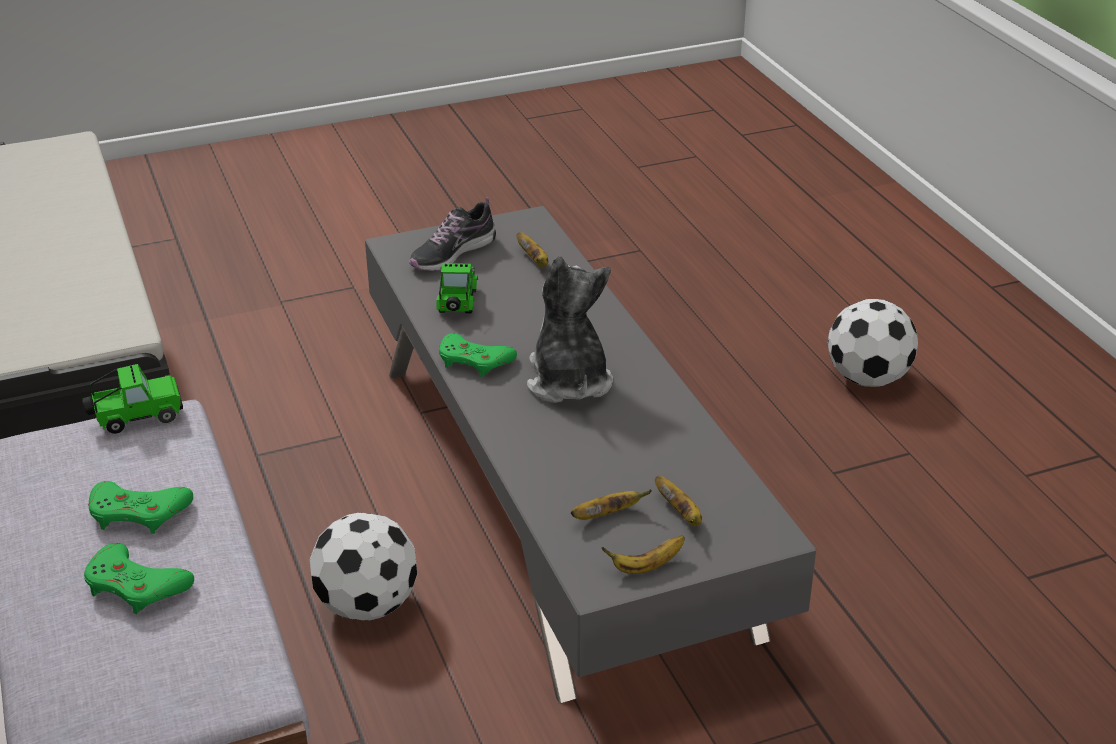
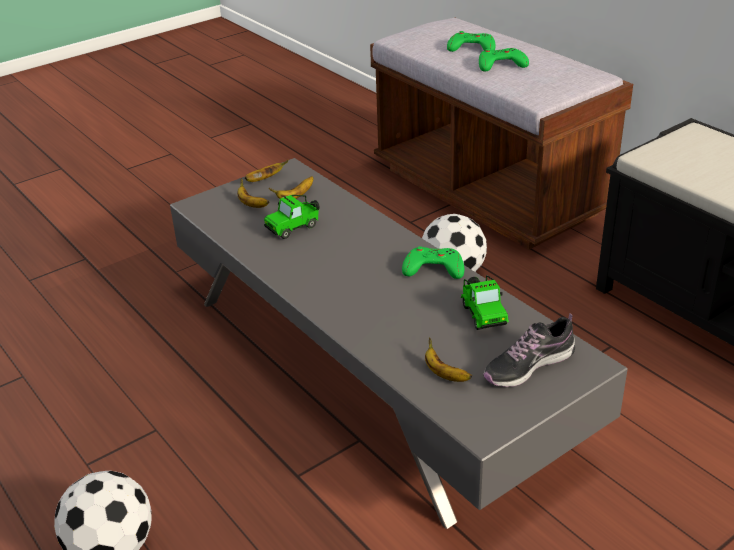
camera: 165 degrees right, 0 degrees up
toy car [82,364,183,434] -> toy car moved to [264,195,320,239]
shoe [409,197,496,271] -> shoe turned 150 degrees counterclockwise [483,313,575,387]
plush toy [527,256,613,403] -> none

